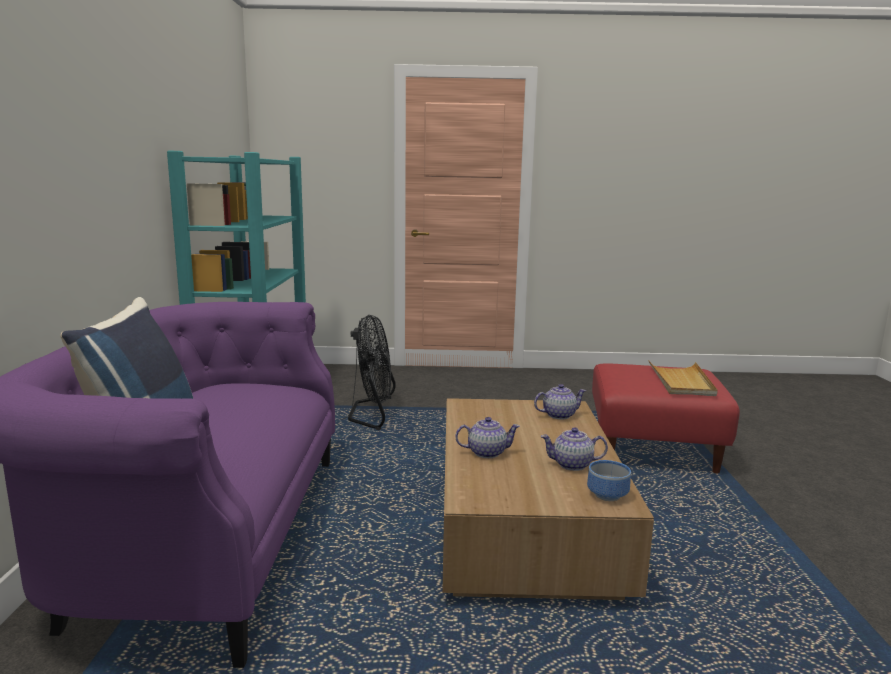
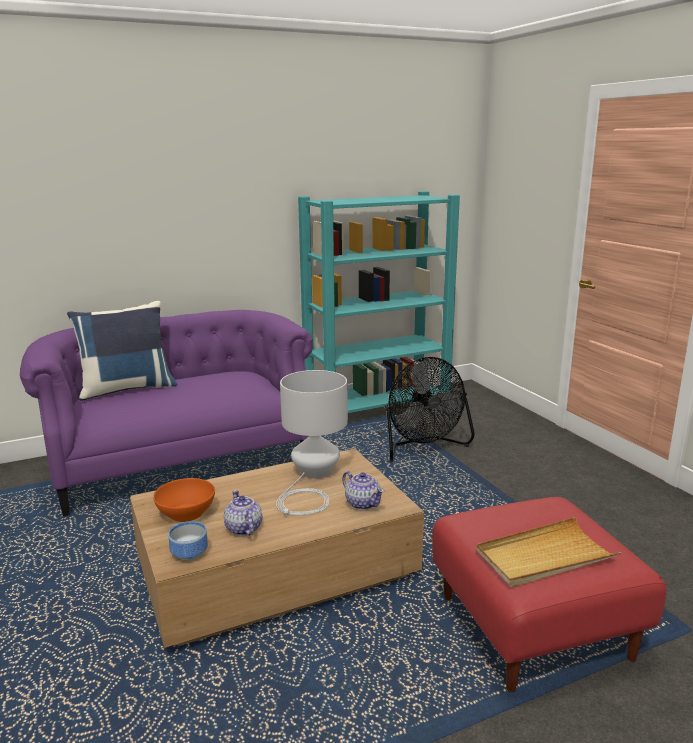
camera: 65 degrees right, 5 degrees up
teapot [455,417,520,458] -> none
none -> orange bowl [153,478,215,522]
none -> white table lamp [276,370,348,516]

